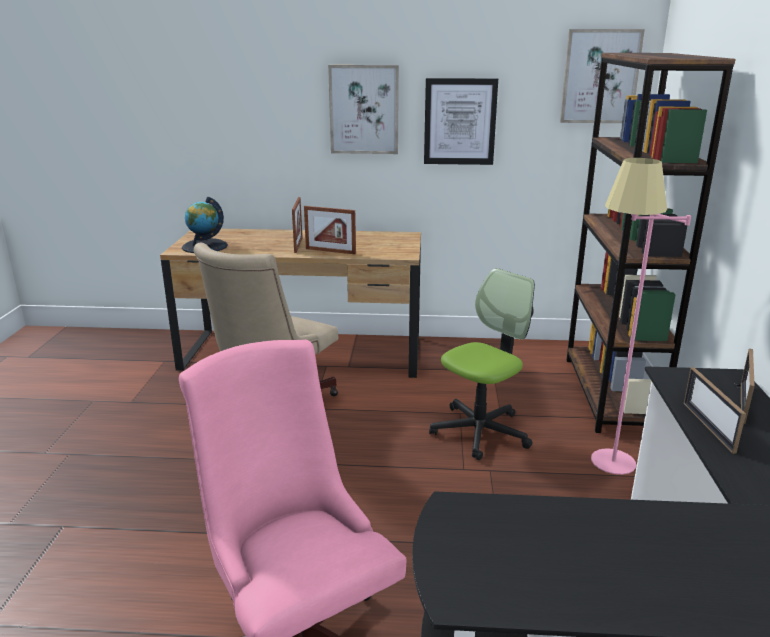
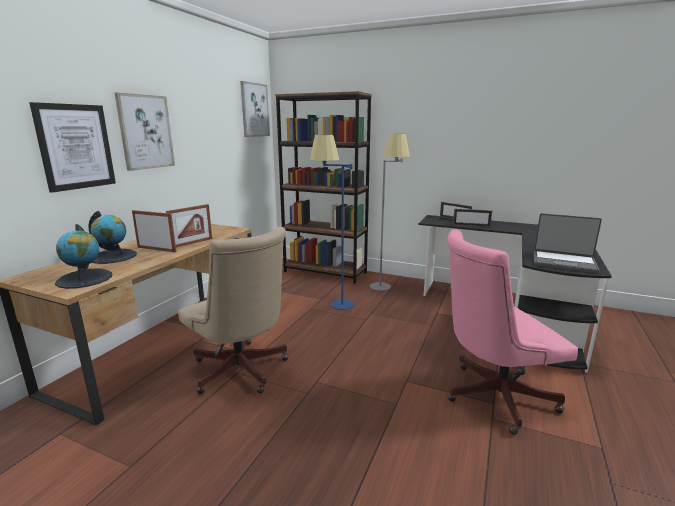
camera: 70 degrees left, 5 degrees down
picture [424,78,498,165] -> picture moved to [29,102,116,193]
office chair [429,268,535,460] -> blue floor lamp [309,135,354,310]
pink floor lamp [591,158,691,475] -> grey floor lamp [370,134,410,291]
none -> globe [88,211,137,264]
none -> laptop [534,213,602,273]

